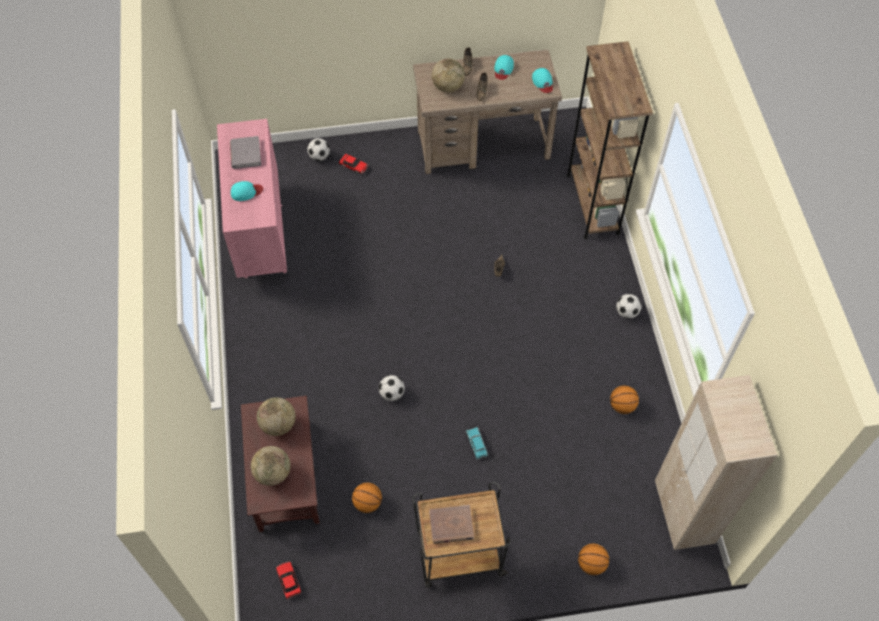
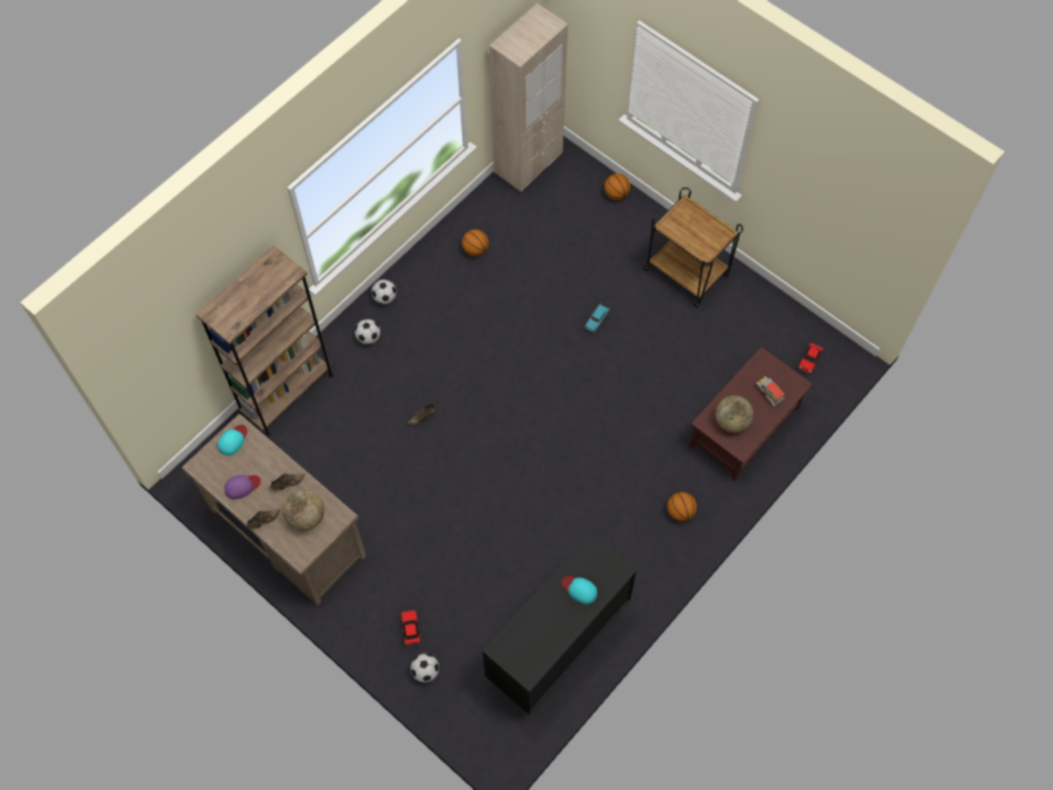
camera: 130 degrees left, 5 degrees up
pink dresser [217,119,287,278] -> black dresser [482,533,637,715]
grey book [230,136,261,169] -> none
globe [251,446,291,486] -> toy truck [756,376,785,406]
basketball [352,483,382,513] -> basketball moved to [667,492,697,522]
football [379,375,405,401] -> football moved to [355,319,380,345]
brown book [429,505,474,544] -> none
turquoise cap [494,55,514,80] -> purple cap [225,475,261,500]

